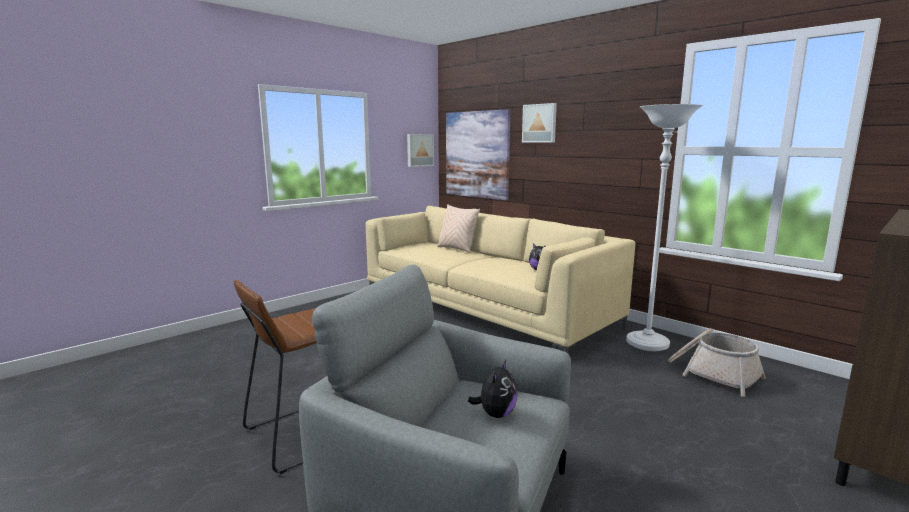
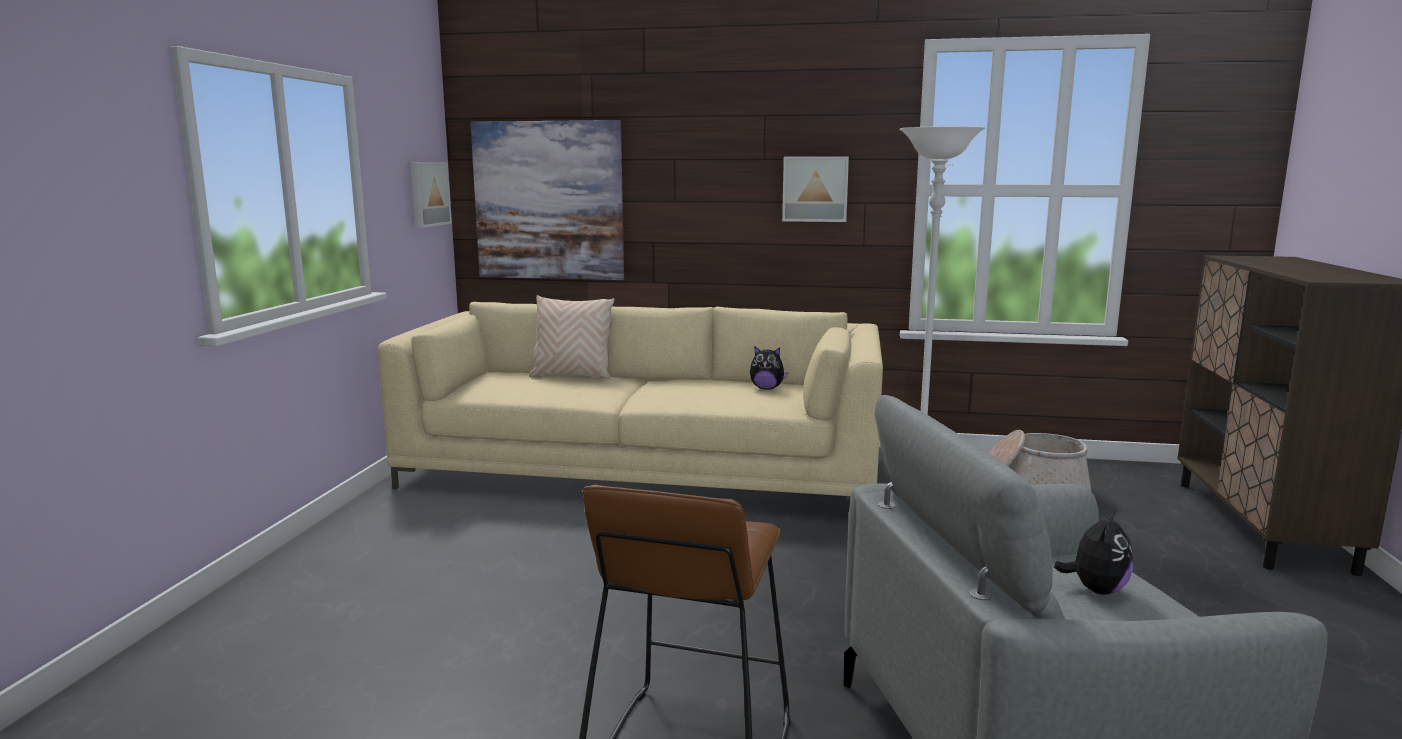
camera: 35 degrees left, 0 degrees up
plush toy [468,360,518,418] -> plush toy turned 45 degrees clockwise [1054,510,1133,595]
picture [522,103,557,143] -> picture moved to [782,156,849,222]

